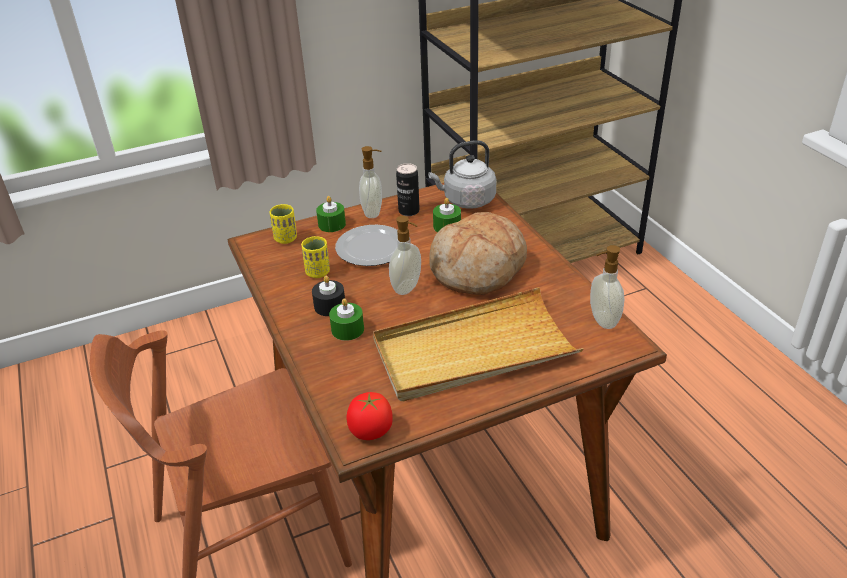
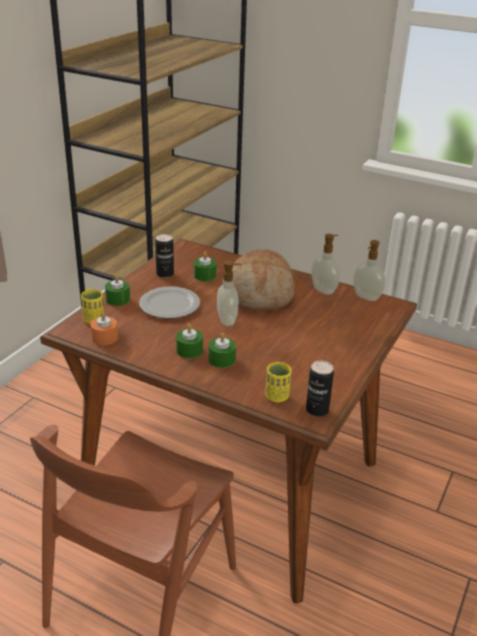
camera: 40 degrees left, 5 degrees down
yellow cup [301,236,330,278] -> yellow cup moved to [265,362,291,402]
black candle [312,276,345,316] -> green candle [176,324,203,358]
tomato [346,392,393,440] -> can [306,360,334,417]
soap dispenser [359,146,382,218] -> soap dispenser moved to [312,234,340,295]
beige tray [373,287,583,401] -> none
grey kettle [428,140,496,209] -> none
none -> orange candle [90,311,118,345]

